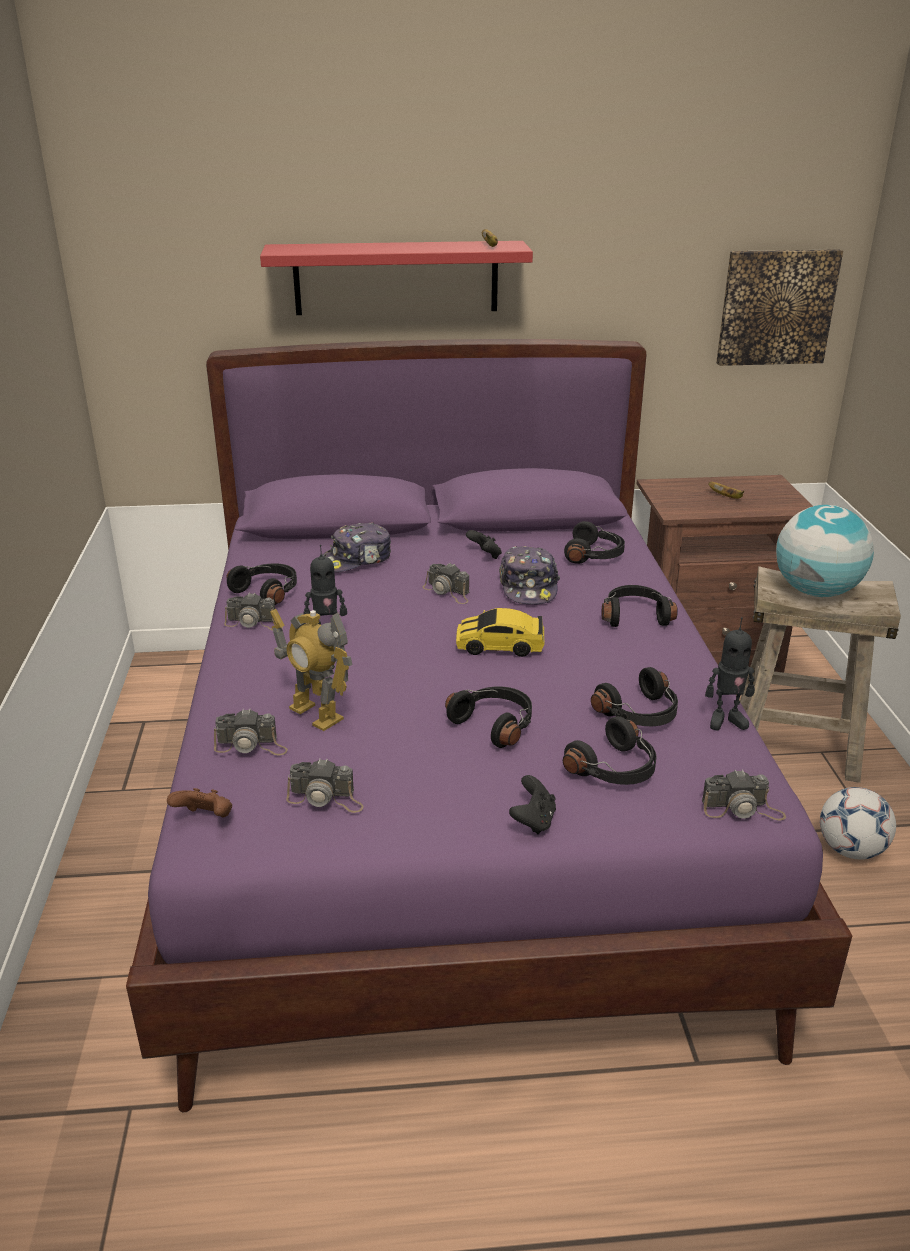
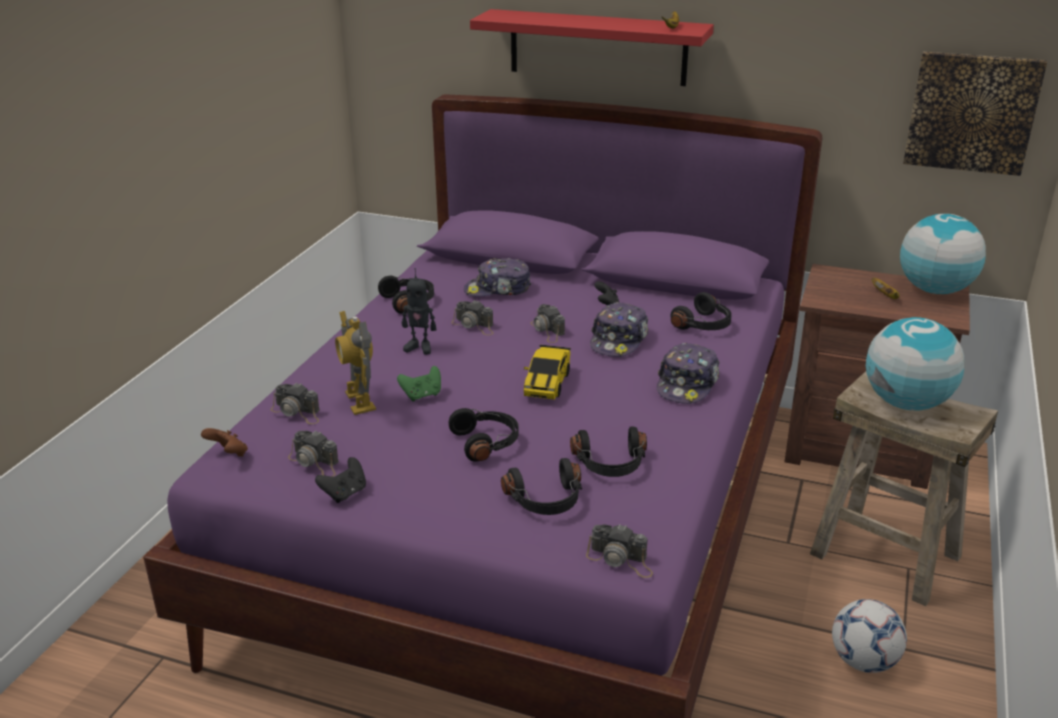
camera: 25 degrees right, 0 degrees up
camera [224,592,283,631] -> camera moved to [451,300,493,335]
toy car [456,608,544,657] -> toy car turned 105 degrees counterclockwise [523,345,571,400]
black game controller [509,775,556,834] -> black game controller moved to [315,457,366,503]
black headphones [601,585,678,627] -> cap [657,342,719,404]
toy robot [705,617,755,730] -> none
none -> green game controller [397,366,441,401]
none -> globe [900,214,986,294]

